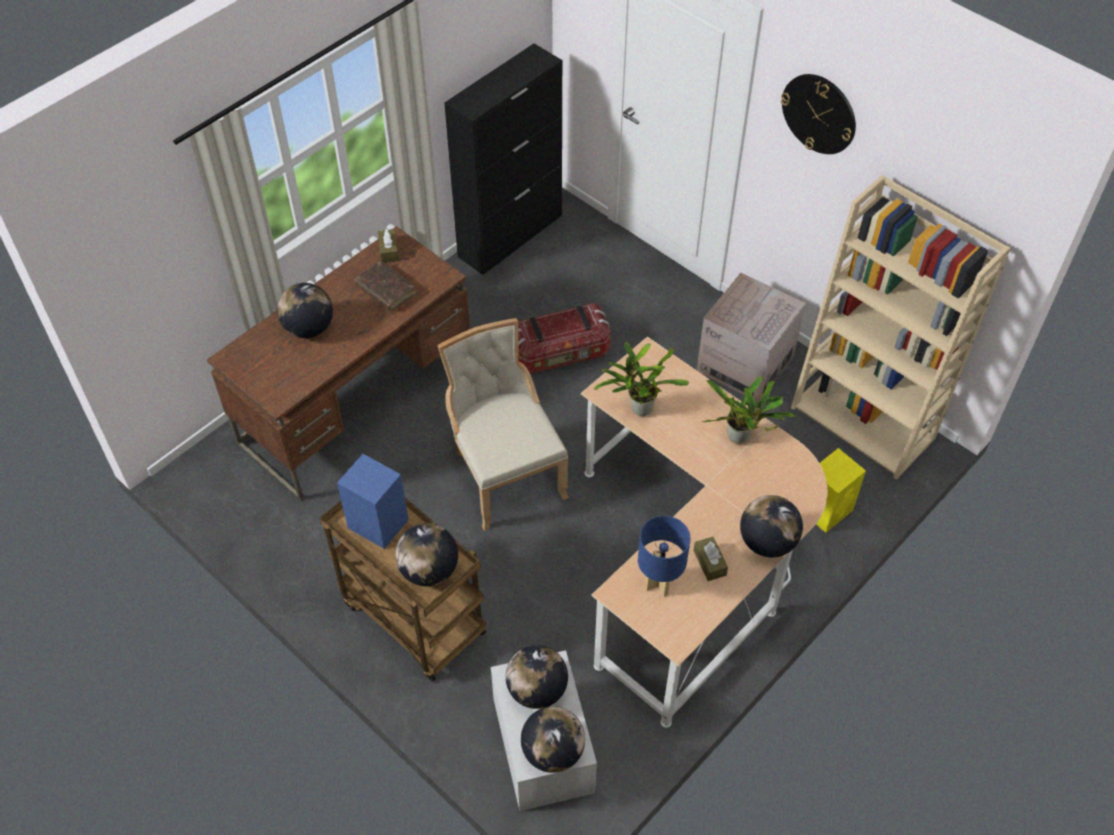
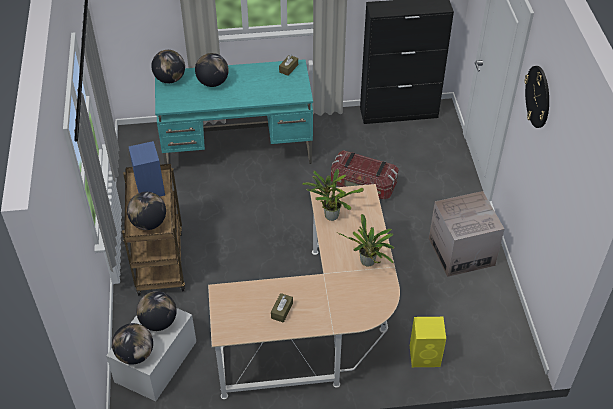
camera: 40 degrees right, 5 degrees down
brown desk [207,226,470,501] -> turquoise desk [155,59,313,164]
brown book [354,260,416,311] -> none
beige chair [438,318,569,531] -> none
blue table lamp [638,516,691,597] -> none
globe [740,495,803,557] -> globe moved to [151,50,185,83]
beige bookcase [791,175,1010,480] -> none

